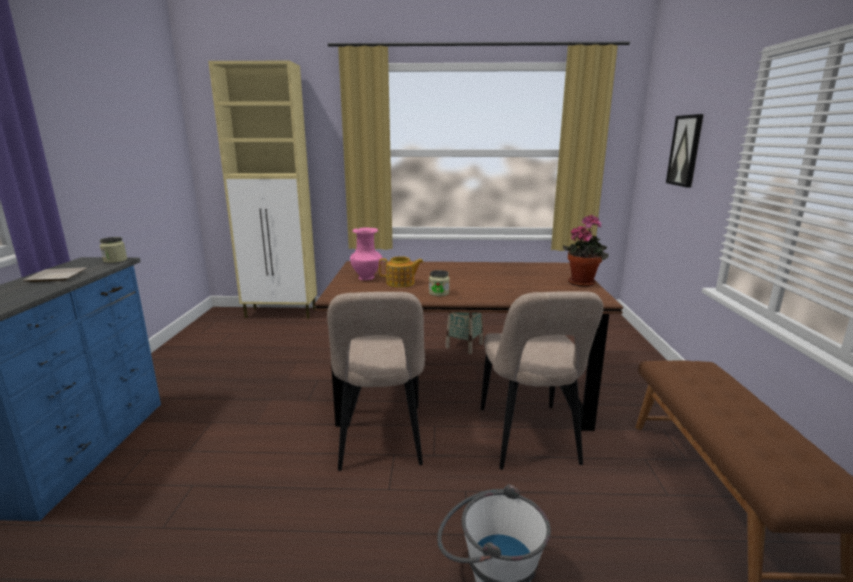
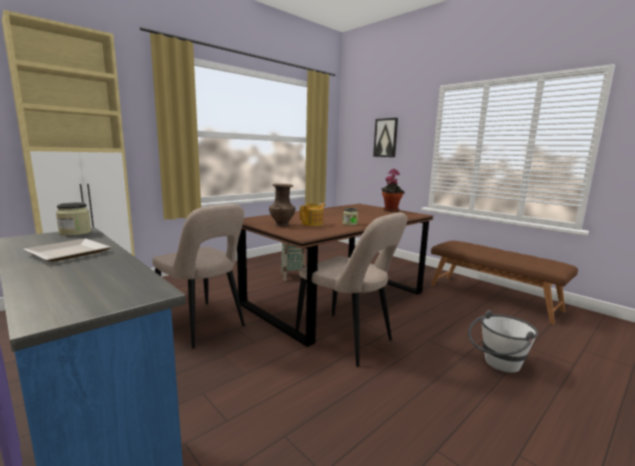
camera: 45 degrees left, 5 degrees down
pink vase [350,227,382,280] -> brown vase [269,184,295,226]
beige chair [481,291,603,470] -> beige chair moved to [152,204,245,348]

